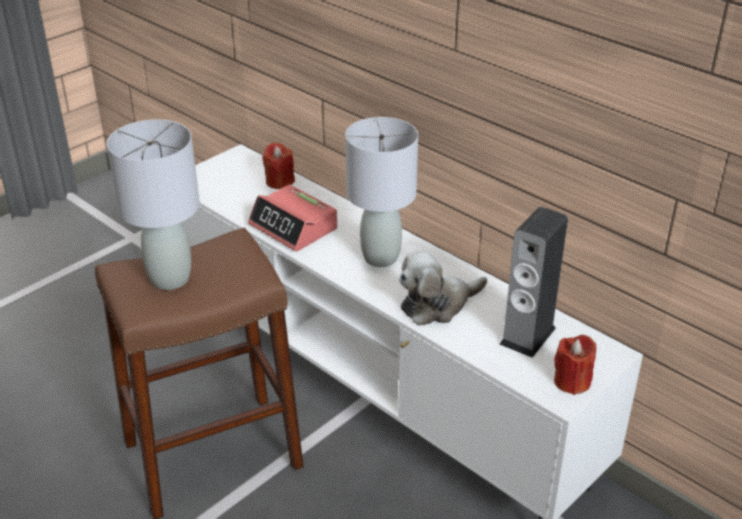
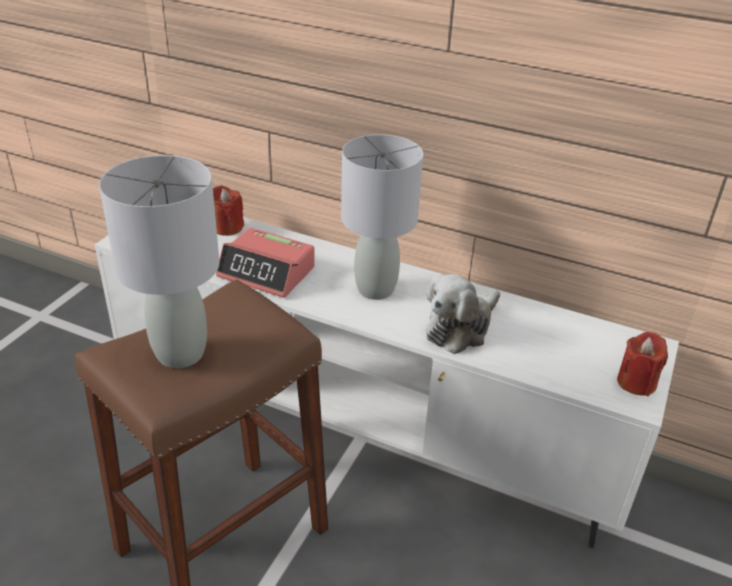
camera: 20 degrees left, 0 degrees up
speaker [500,207,568,358] -> none

